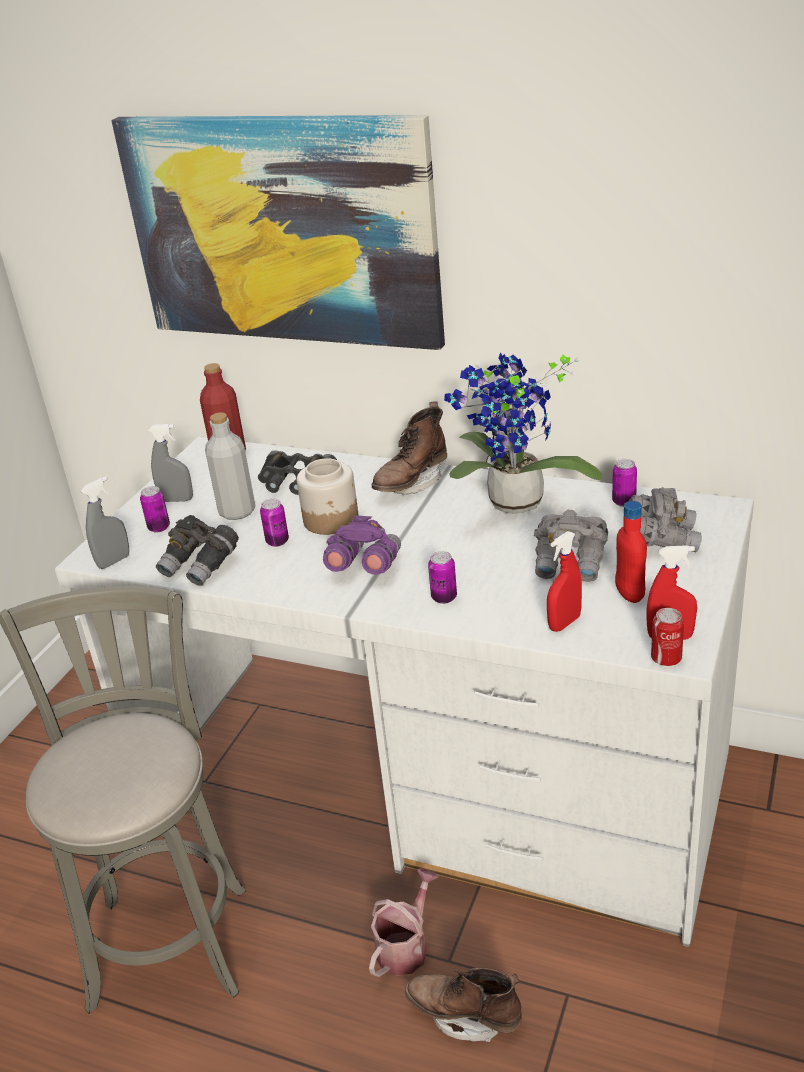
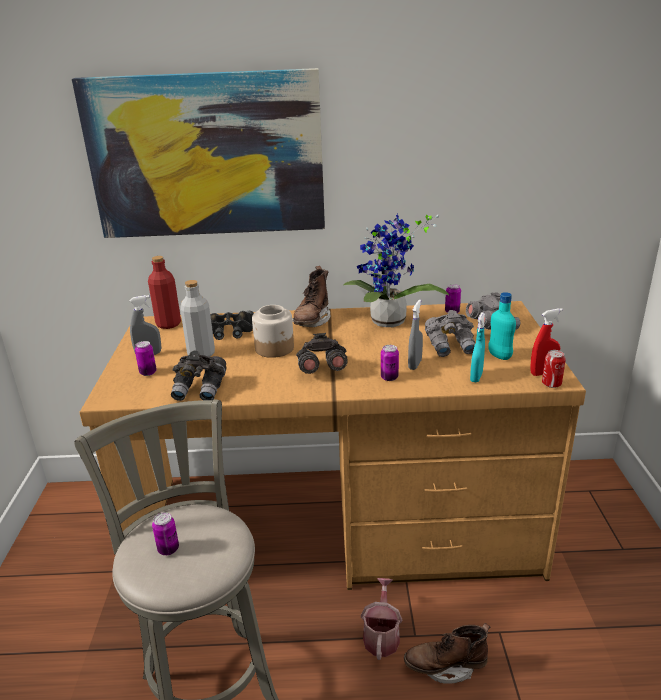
camera: 25 degrees left, 5 degrees down
white desk [55,437,754,947] -> brown desk [79,301,586,590]
grey spray bottle [81,477,129,569] -> grey spray bottle moved to [408,299,423,370]
can [260,499,289,547] -> can moved to [152,512,179,555]
purple binoculars [323,515,401,575] -> grey binoculars [296,333,348,374]
red spray bottle [547,531,582,632] -> turquoise spray bottle [470,312,485,382]
red bottle [615,501,647,603] -> turquoise bottle [488,292,516,360]

